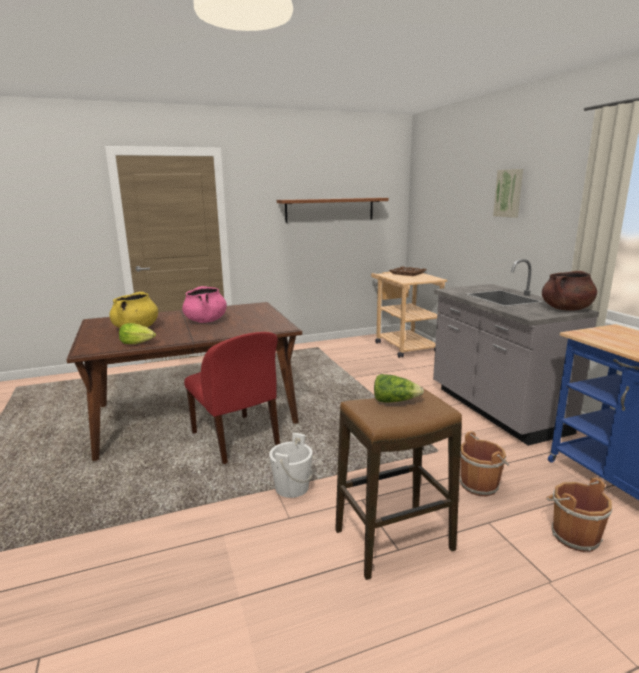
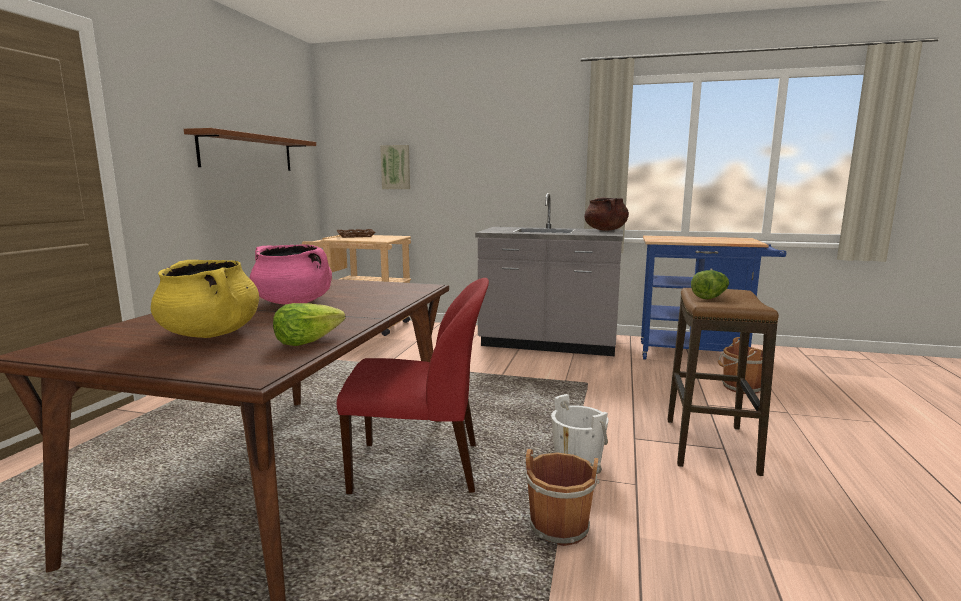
camera: 55 degrees left, 5 degrees down
brown bucket [459,431,510,496] -> brown bucket moved to [524,449,602,546]
picture [493,169,523,218] -> picture moved to [380,145,410,189]

